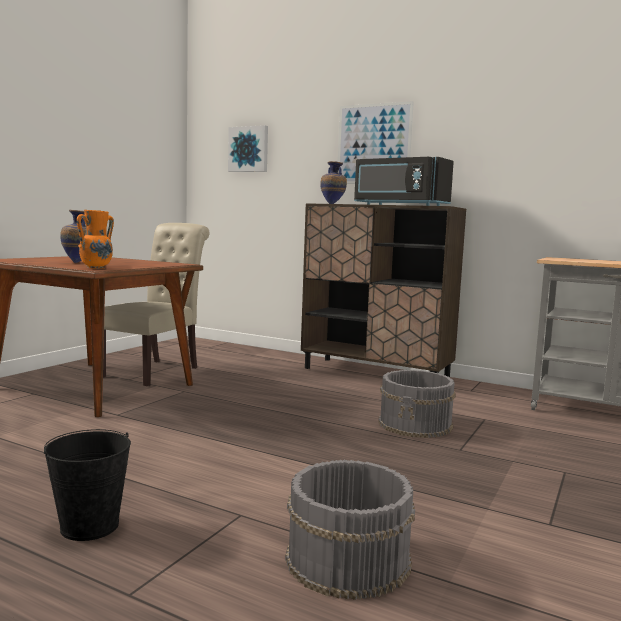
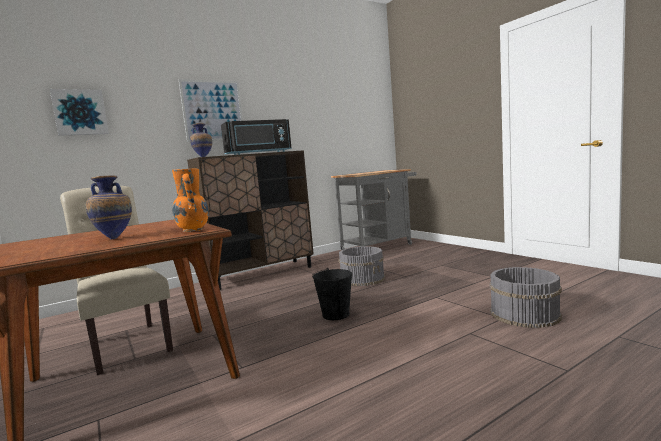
camera: 60 degrees left, 0 degrees up
black bucket [44,429,131,541] -> black bucket moved to [312,268,352,320]

